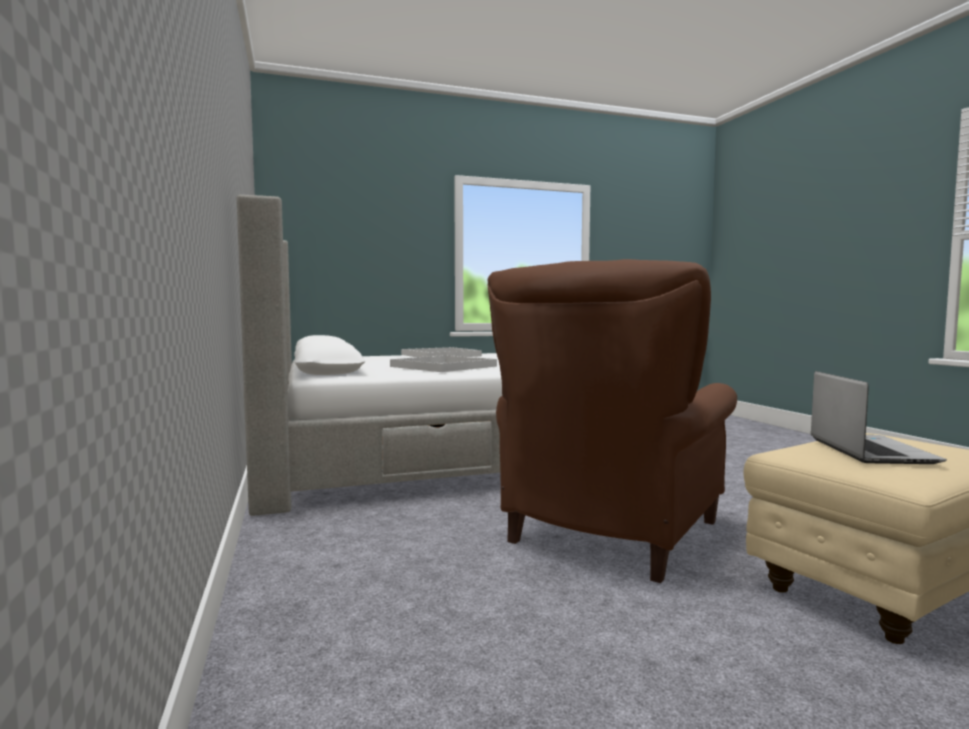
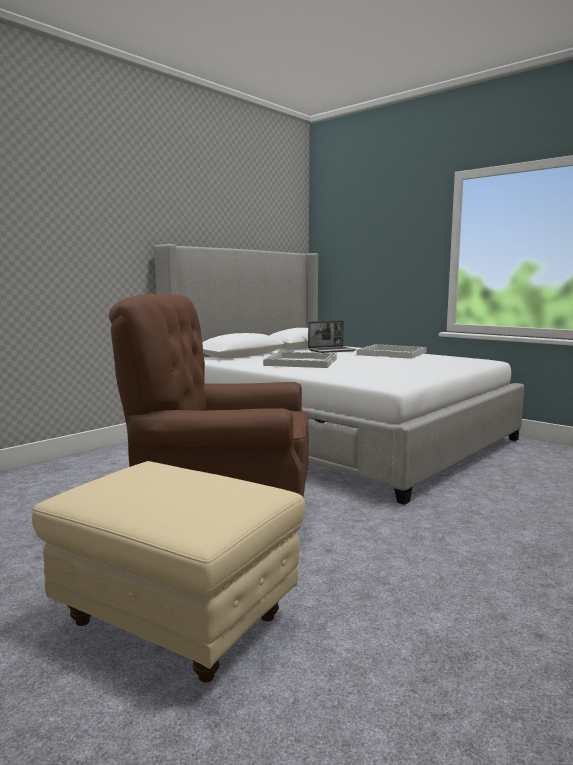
camera: 60 degrees right, 5 degrees up
laptop [811,371,947,464] -> laptop moved to [308,320,357,353]

